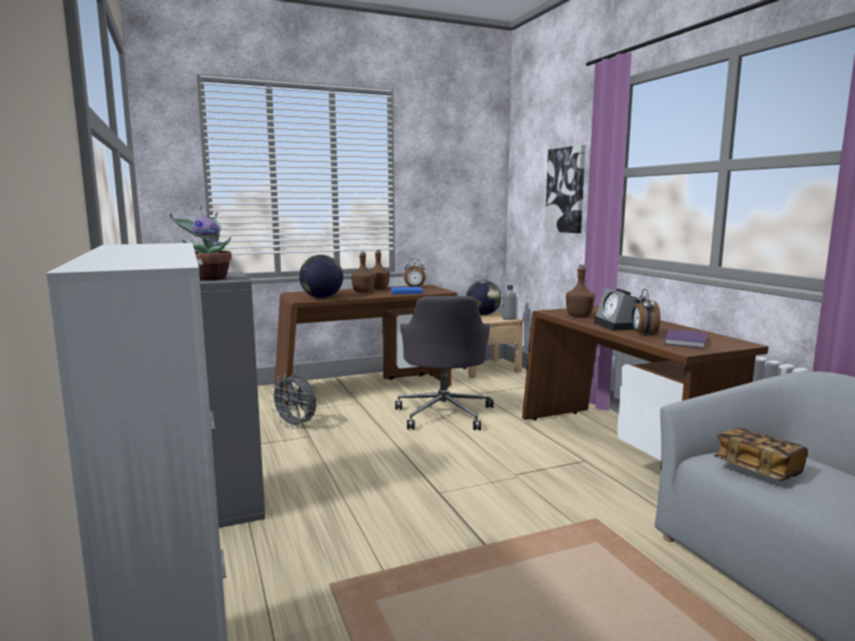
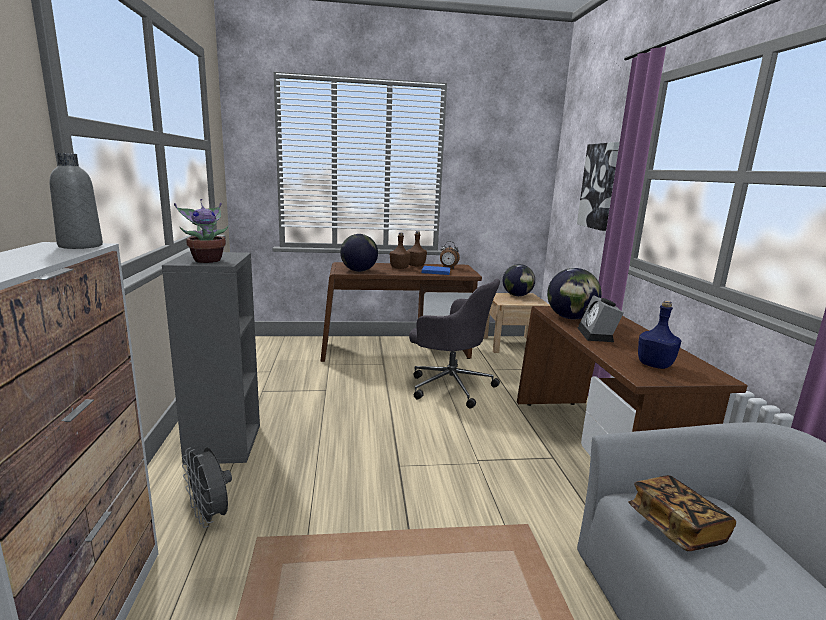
camera: 15 degrees right, 5 degrees up
grey fan [270,374,316,429] -> grey fan moved to [182,447,232,528]
grey office chair [395,296,493,430] -> grey office chair turned 75 degrees counterclockwise [409,279,500,409]
grey bottle [502,285,517,320] -> grey bottle moved to [49,153,103,249]
brown bottle [566,265,595,317] -> globe [547,268,602,319]
alarm clock [632,289,660,337] -> none
purple book [664,329,707,349] -> blue bottle [638,301,681,369]

